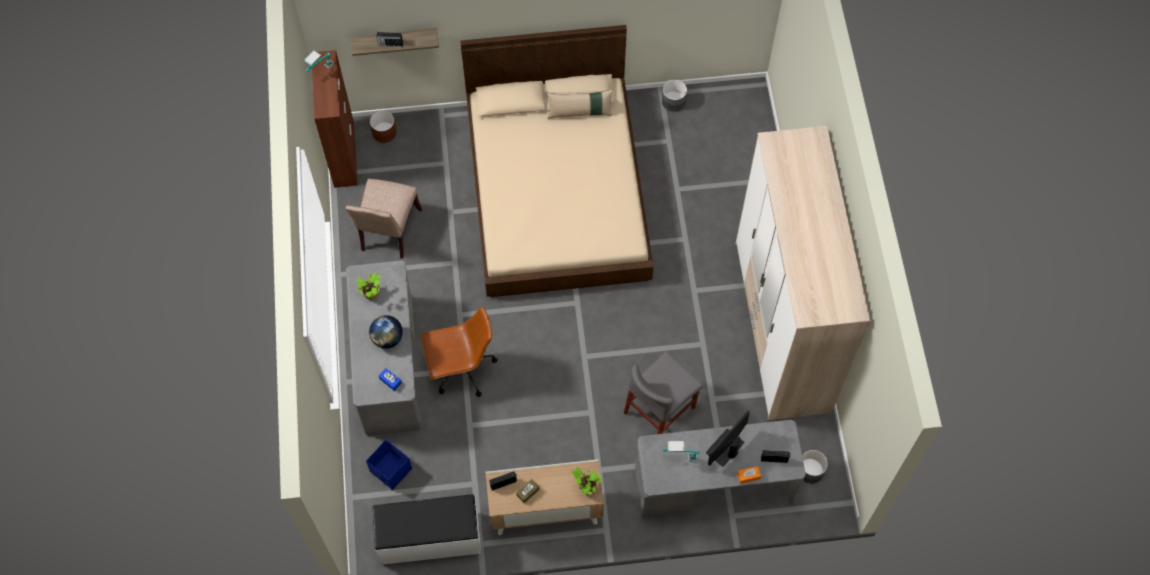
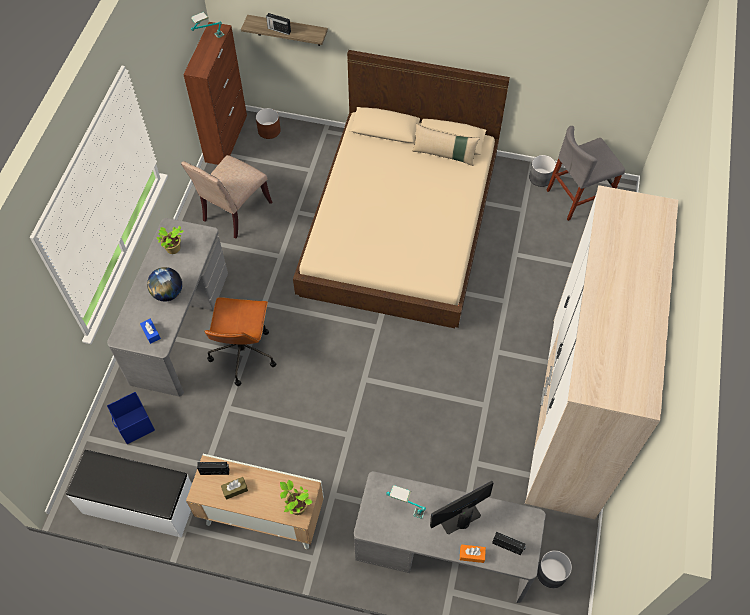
camera: 20 degrees right, 5 degrees down
brown office chair [421,307,497,397] -> brown office chair turned 90 degrees clockwise [204,297,276,386]
grey chair [624,352,703,434] -> grey chair moved to [547,126,625,221]

